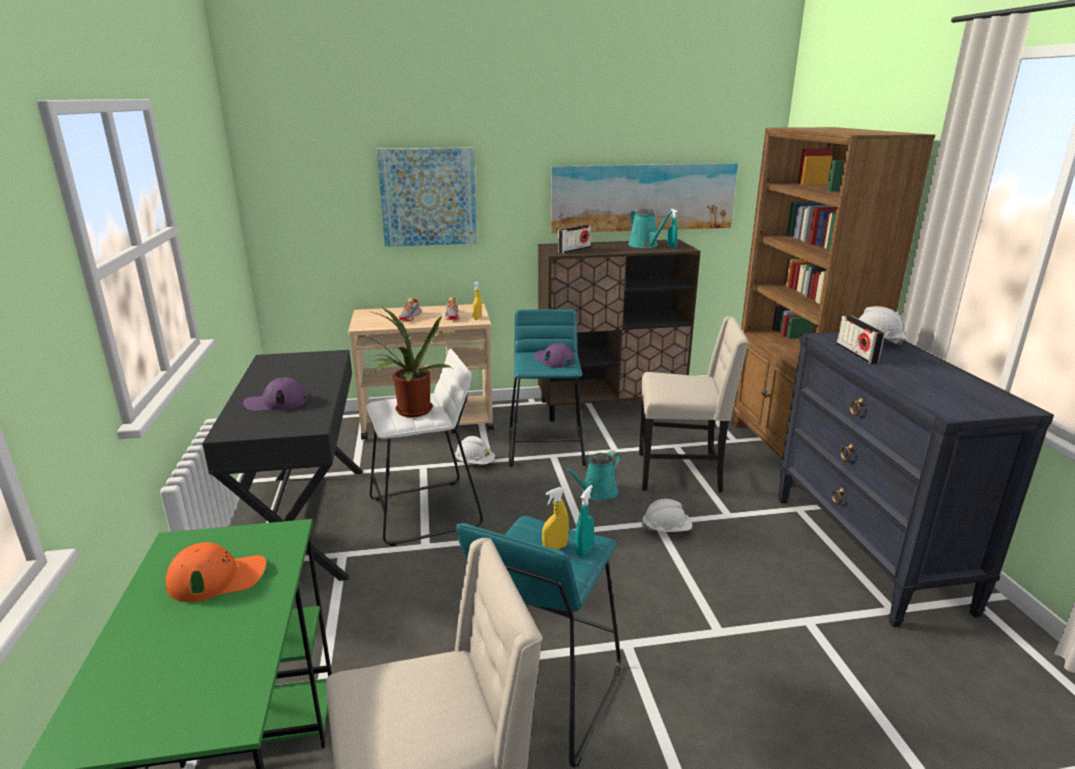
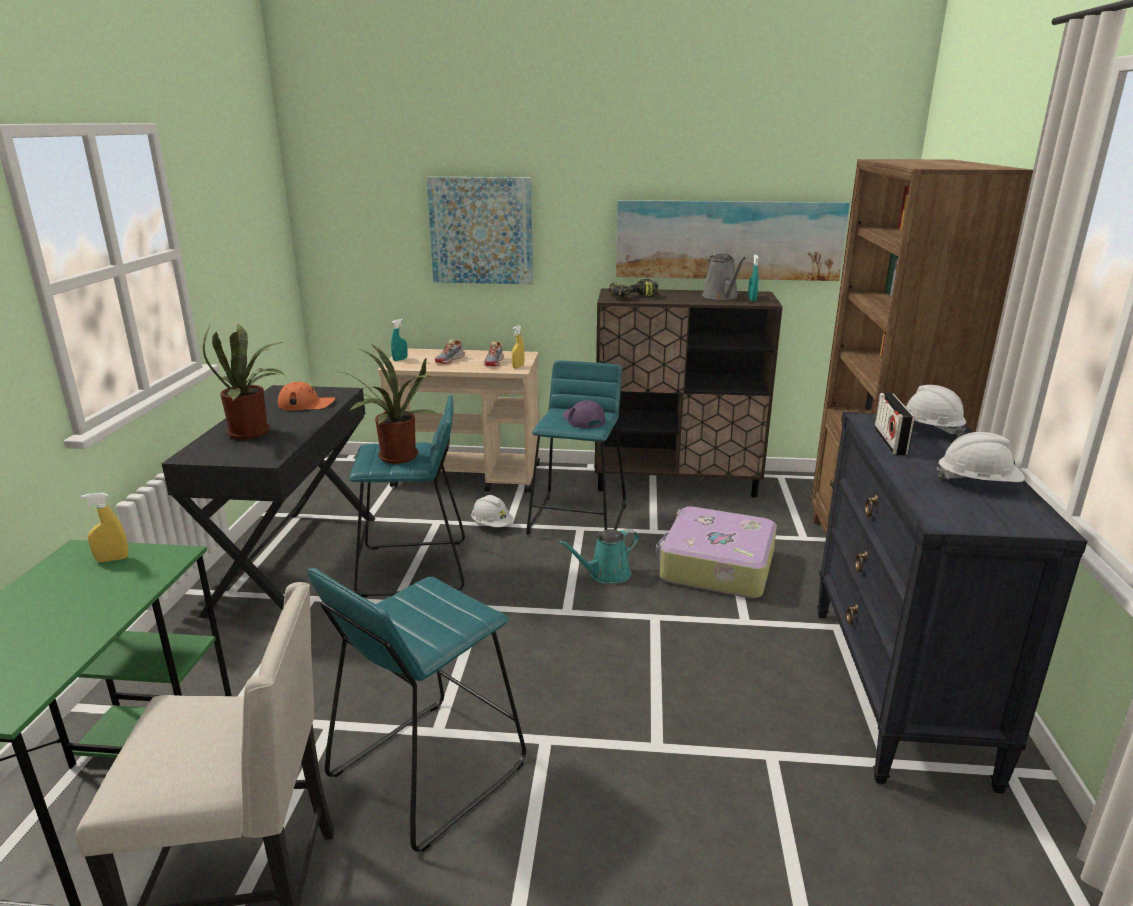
camera: 15 degrees right, 0 degrees up
orange cap [166,542,266,602] -> orange cap moved to [278,382,335,410]
purple cap [243,377,307,411] -> potted plant [203,324,286,439]
white stool [366,349,483,546] -> turquoise stool [349,395,465,597]
yellow spray bottle [542,487,569,550] -> yellow spray bottle moved to [81,492,128,562]
radio [558,225,591,254] -> power drill [609,279,658,299]
turquoise spray bottle [575,485,594,557] -> turquoise spray bottle moved to [391,319,407,361]
turquoise watering can [628,209,673,248] -> grey watering can [702,254,746,300]
beige chair [639,316,749,492] -> suitcase [656,506,777,598]
white hard hat [642,499,692,532] -> white hard hat moved to [936,432,1025,482]

